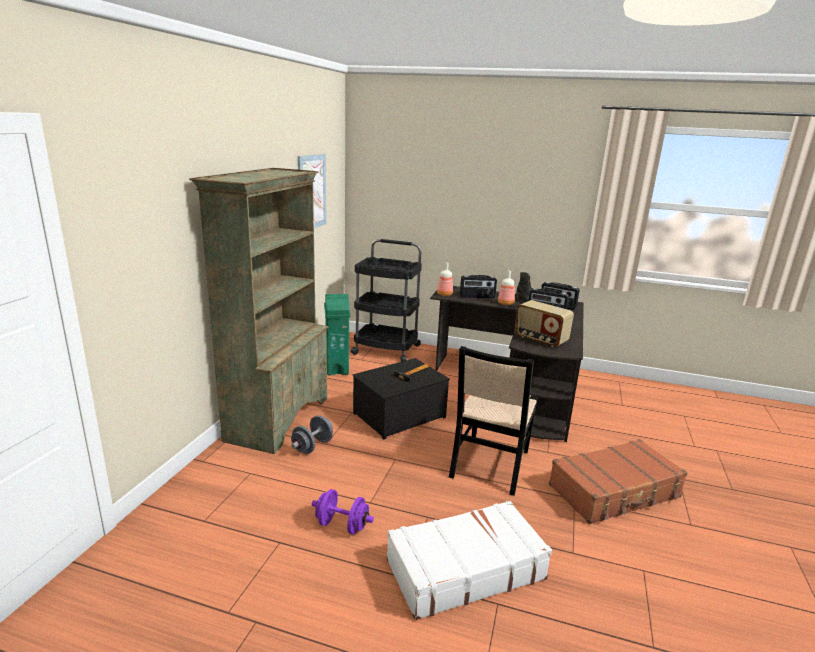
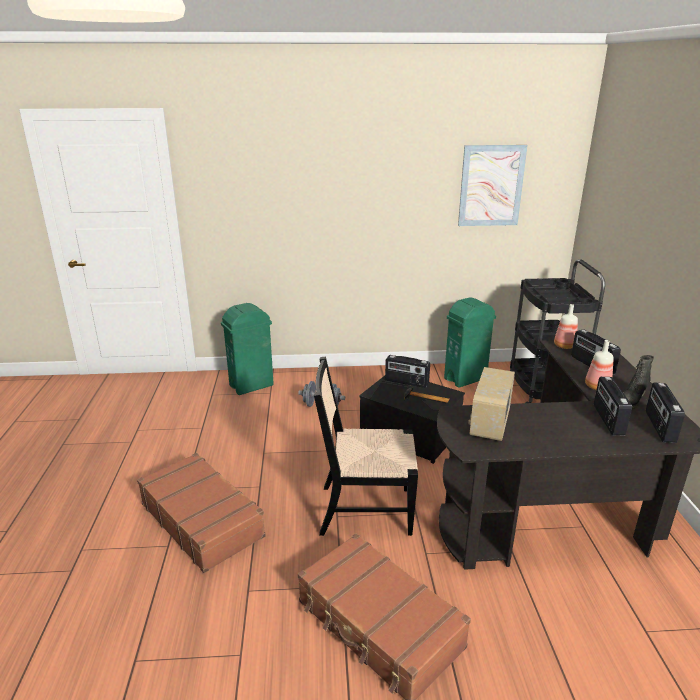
camera: 70 degrees right, 5 degrees up
green bookcase [189,168,328,454] -> none
purple dumbbell [312,489,374,534] -> none
white suitcase [387,501,552,620] -> brown suitcase [137,453,266,573]
none -> green trash can [221,303,274,395]
none -> radio [385,355,430,388]

